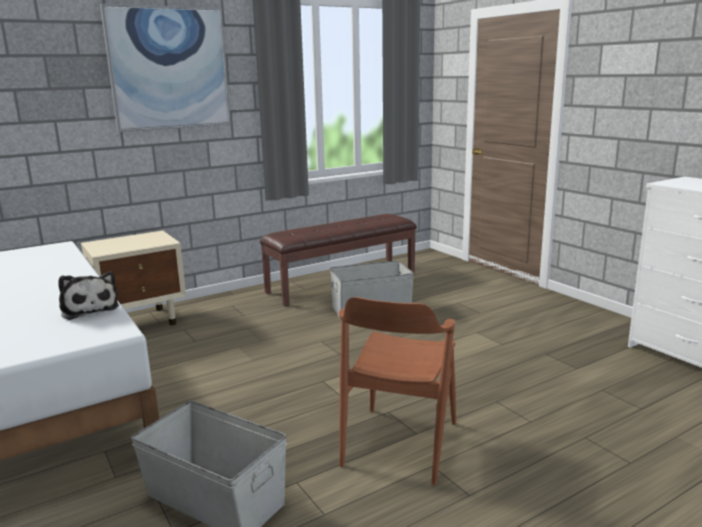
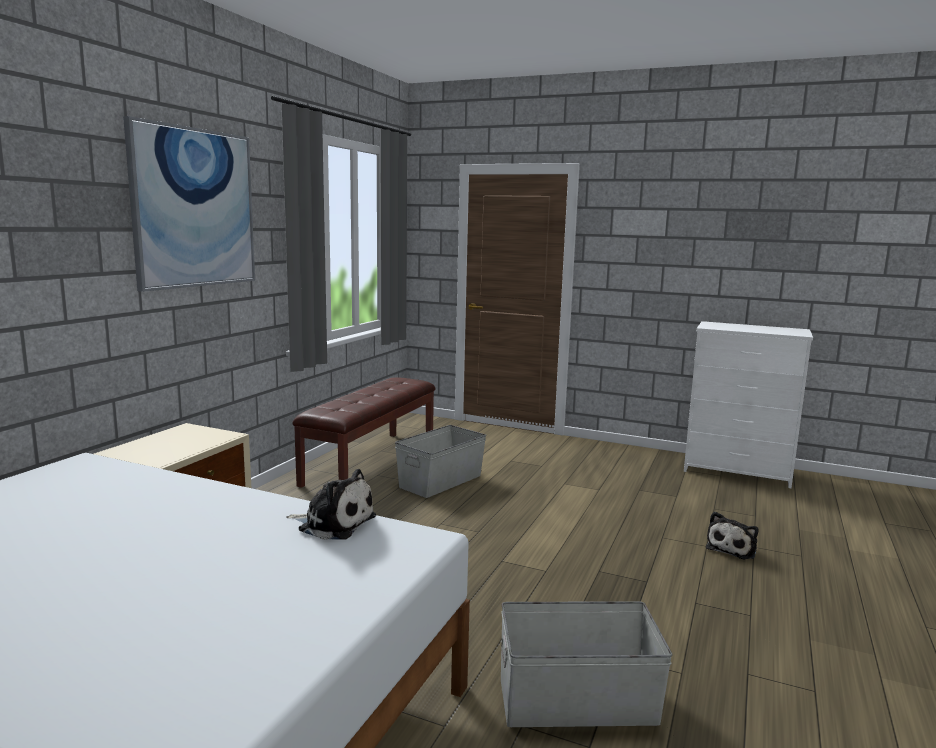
camera: 35 degrees left, 5 degrees down
brown chair [339,297,456,485] -> none
none -> plush toy [706,512,759,560]

